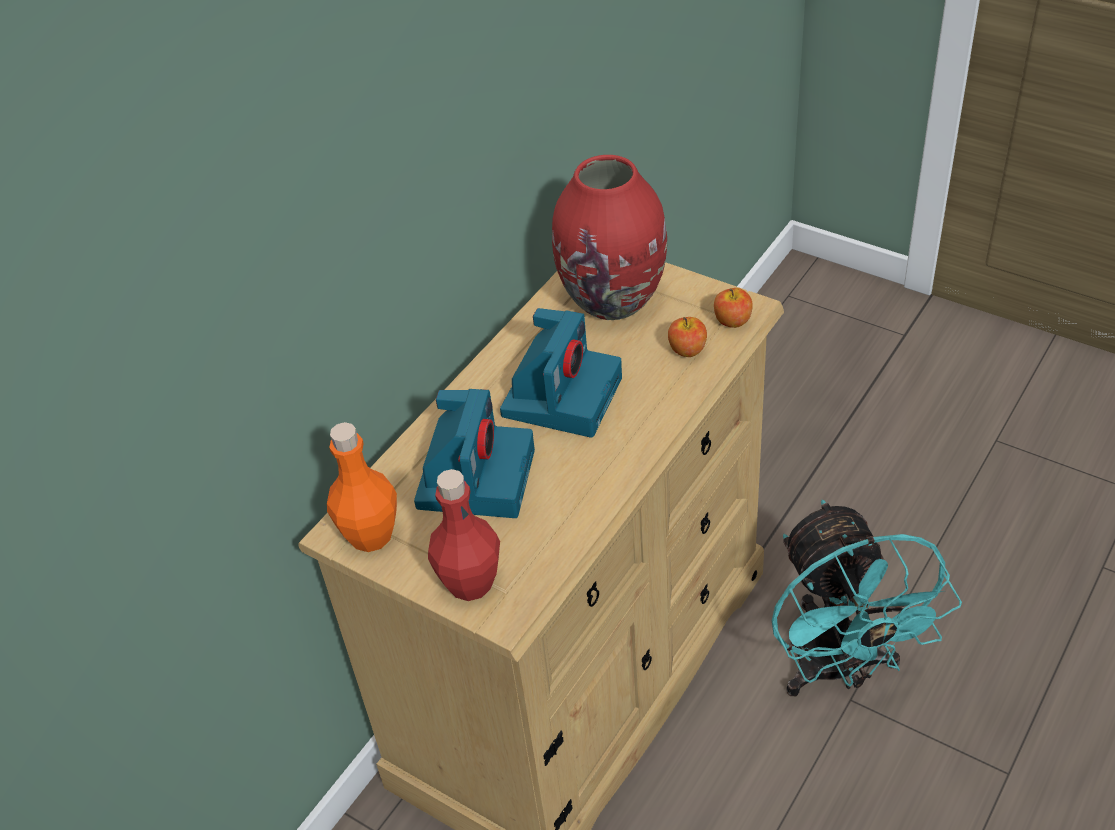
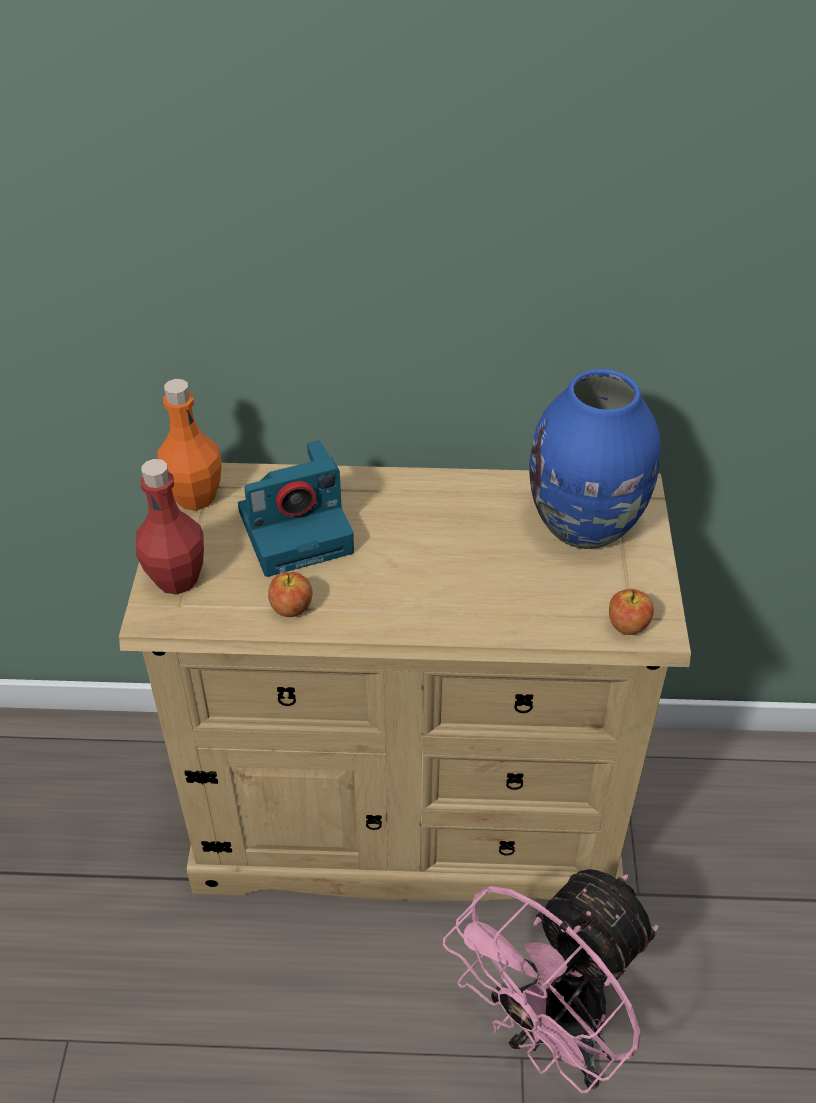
camera: 55 degrees right, 0 degrees up
camera [500,308,622,438] -> none
red vase [552,155,667,320] -> blue vase [529,369,660,549]
apple [668,317,707,357] -> apple moved to [268,572,313,617]
turquoise fan [772,500,962,696] -> pink fan [443,869,659,1093]

